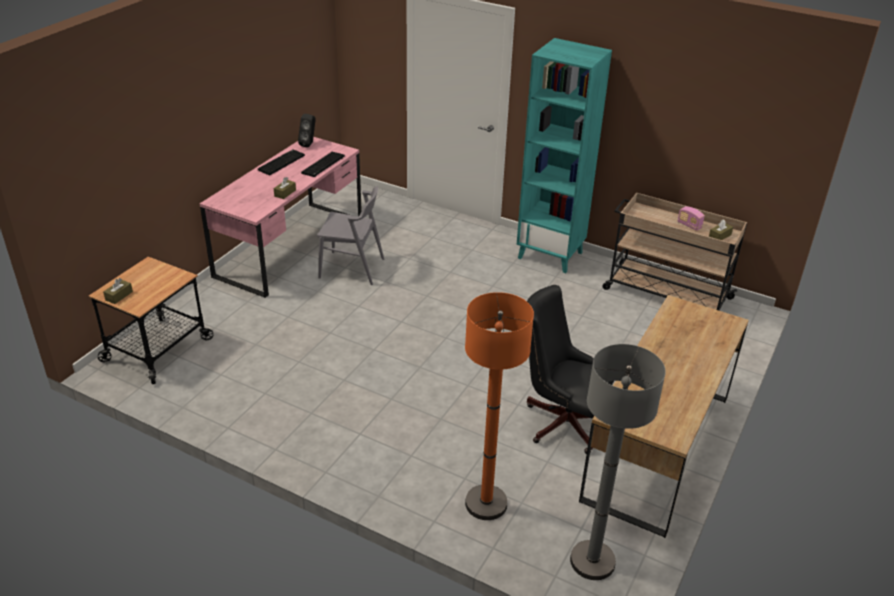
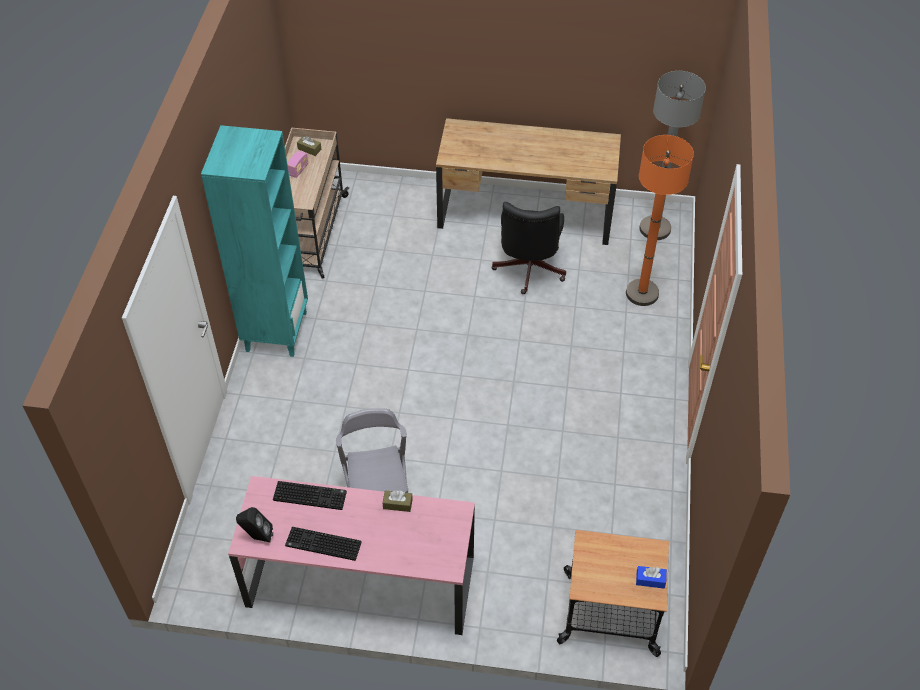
camera: 110 degrees left, 15 degrees up
brown tissue box [103,278,133,304] -> blue tissue box [636,566,667,589]

